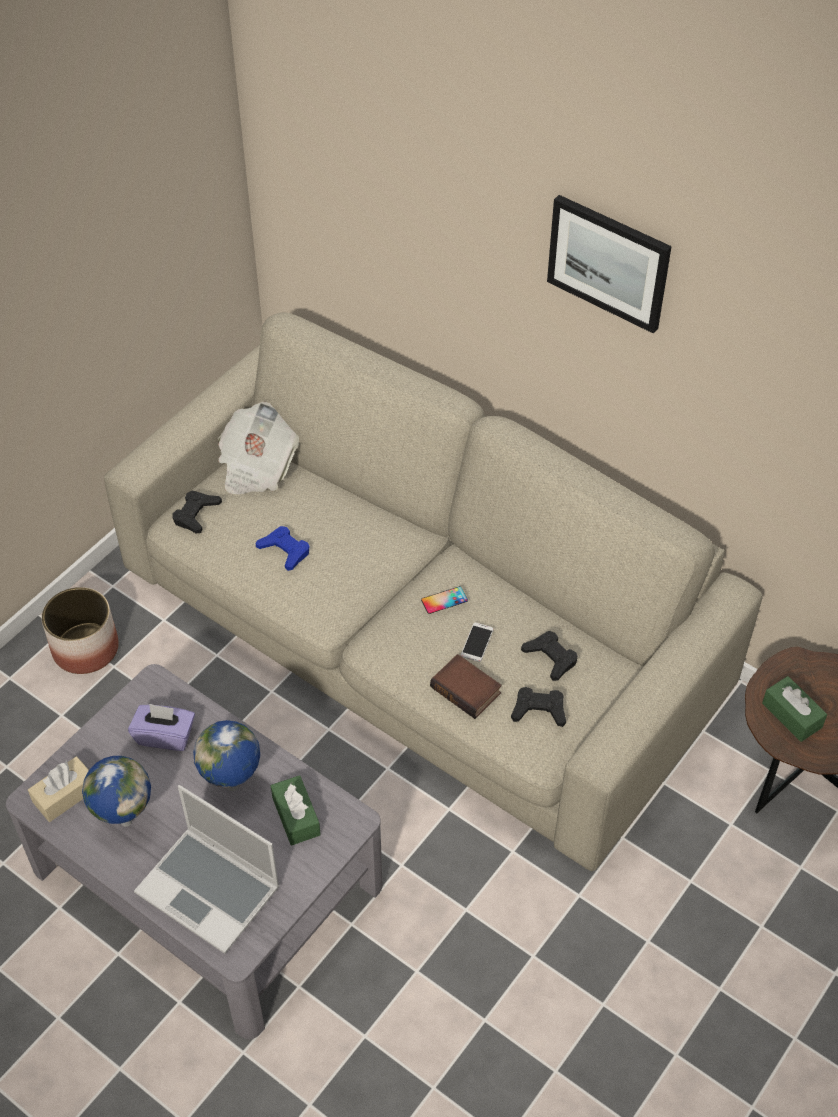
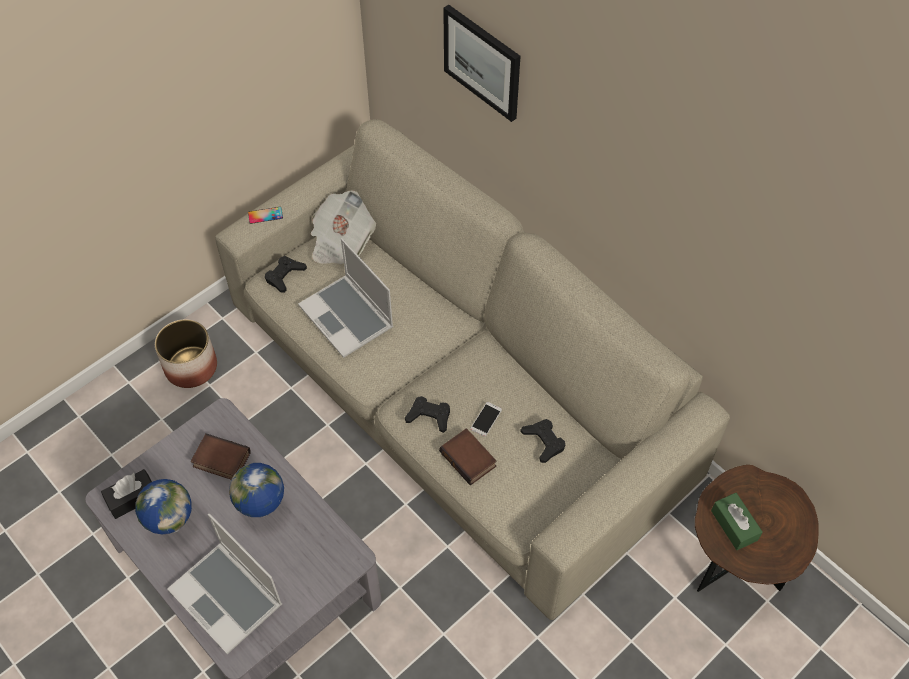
camera: 10 degrees right, 5 degrees up
beige tissue box [28,756,89,822] -> black tissue box [101,469,152,519]
purple tissue box [128,703,195,751] -> book [191,433,251,480]
blue game controller [255,526,310,571] -> laptop [298,238,393,358]
green tissue box [271,775,321,846] -> none
phone [421,586,468,614] -> phone moved to [248,207,283,224]
black game controller [511,687,566,727] -> black game controller moved to [405,396,450,433]
picture [547,195,672,334] -> picture moved to [443,5,520,122]

